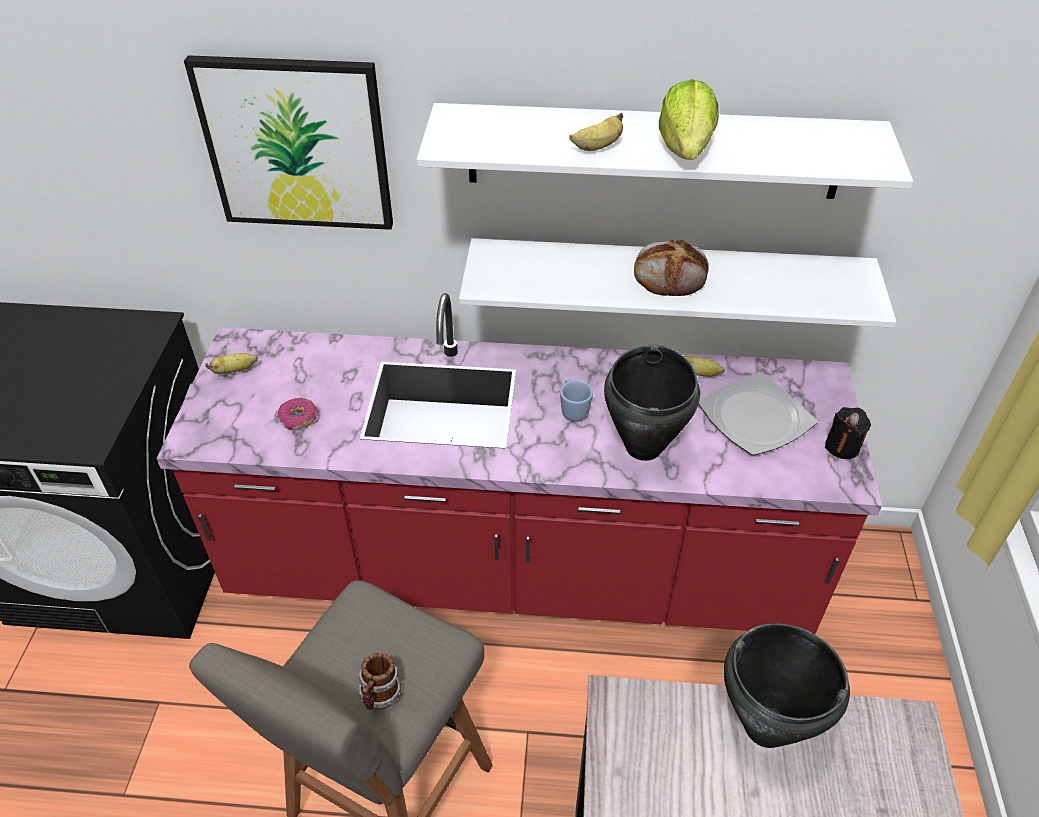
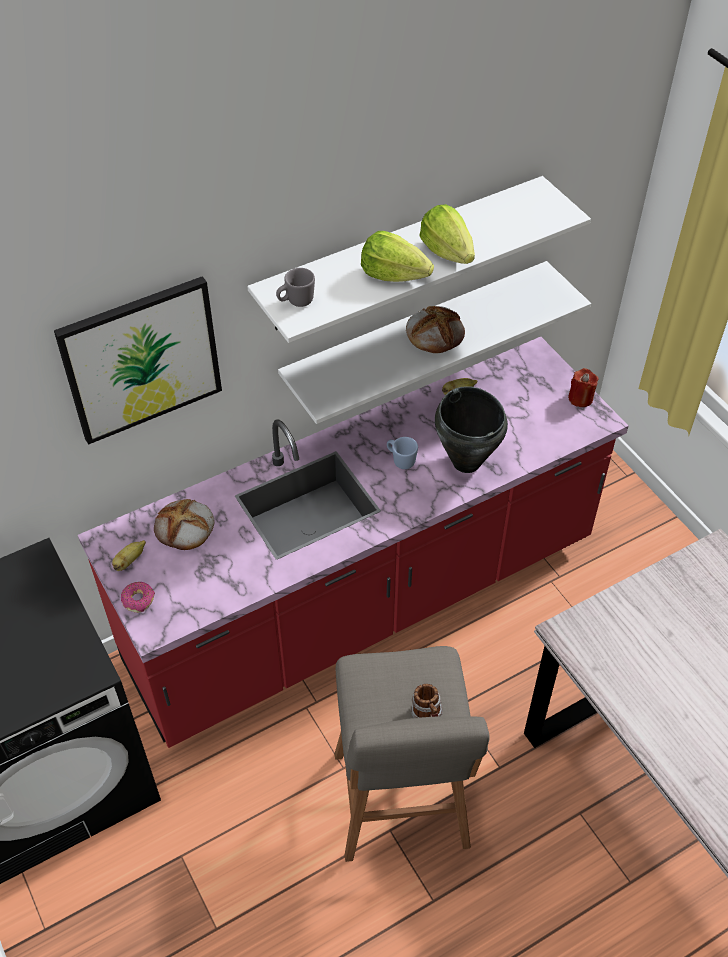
camera: 35 degrees left, 5 degrees up
donut [277,398,317,430] -> donut moved to [121,582,155,613]
banana [570,113,623,151] -> lettuce [361,231,434,282]
plate [699,372,817,456] -> none
black cooking pot [724,623,850,748] -> none
black candle [825,407,871,459] -> red candle [568,368,599,407]
none -> bread [154,499,215,550]
none -> grey mug [276,268,315,307]

